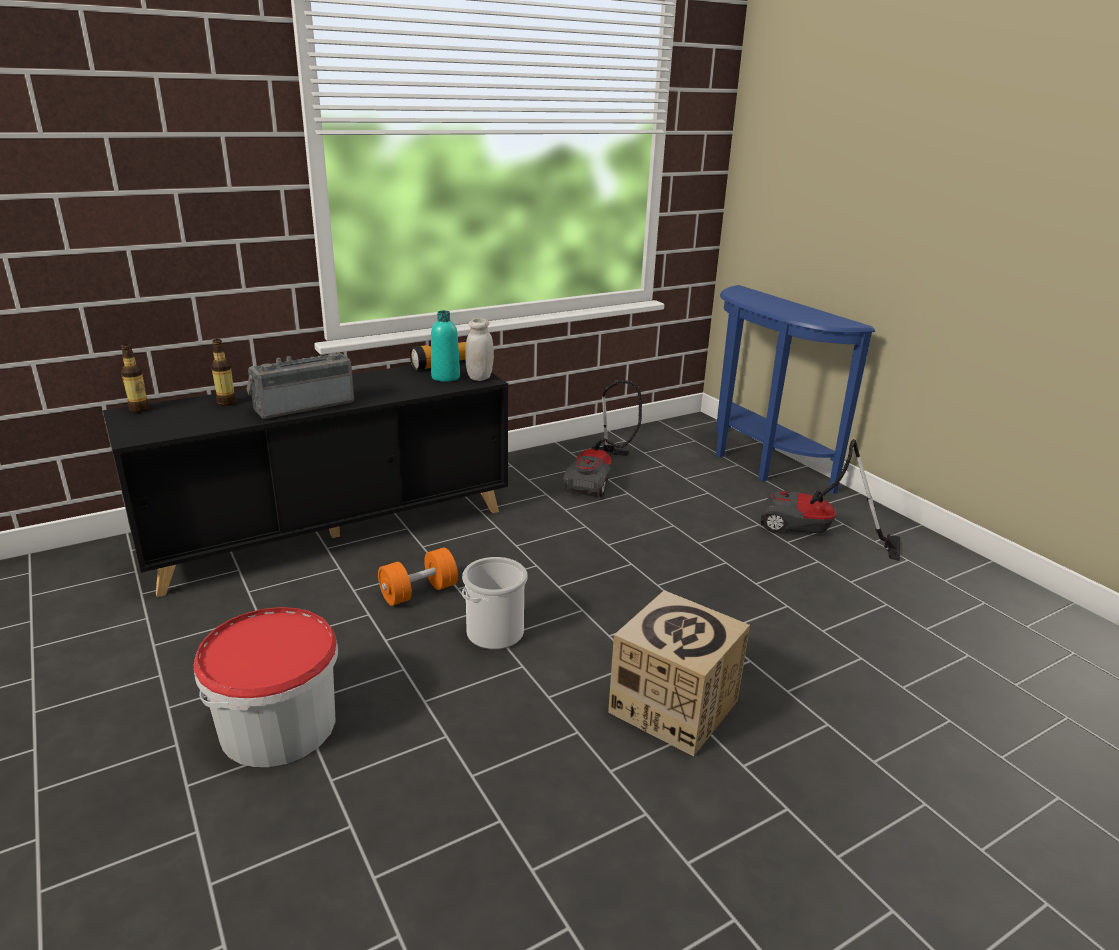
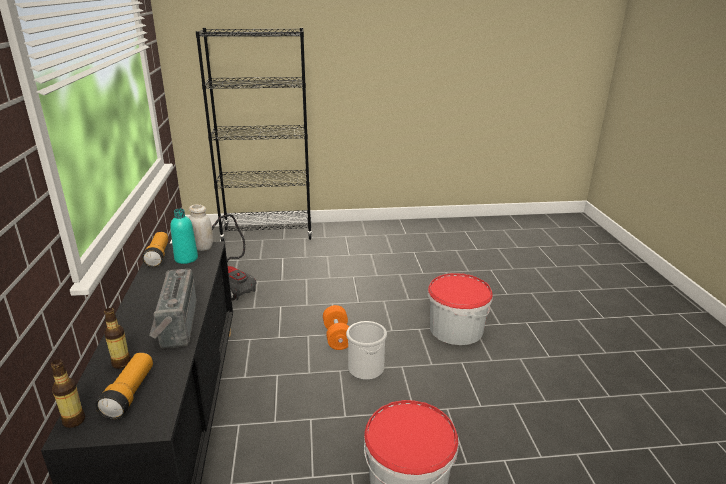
camera: 65 degrees left, 0 degrees up
orange dumbbell [378,548,458,606] -> orange dumbbell moved to [323,305,349,350]
cardboard box [608,590,750,757] -> bucket [427,273,493,345]
blue console table [716,285,875,494] -> black bookcase [196,28,312,241]
vacuum cleaner [761,439,900,561] -> none
none -> flashlight [95,353,153,420]

